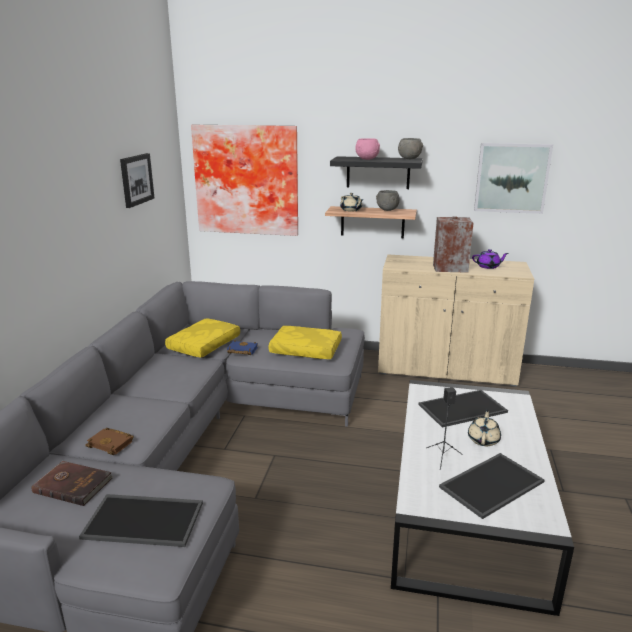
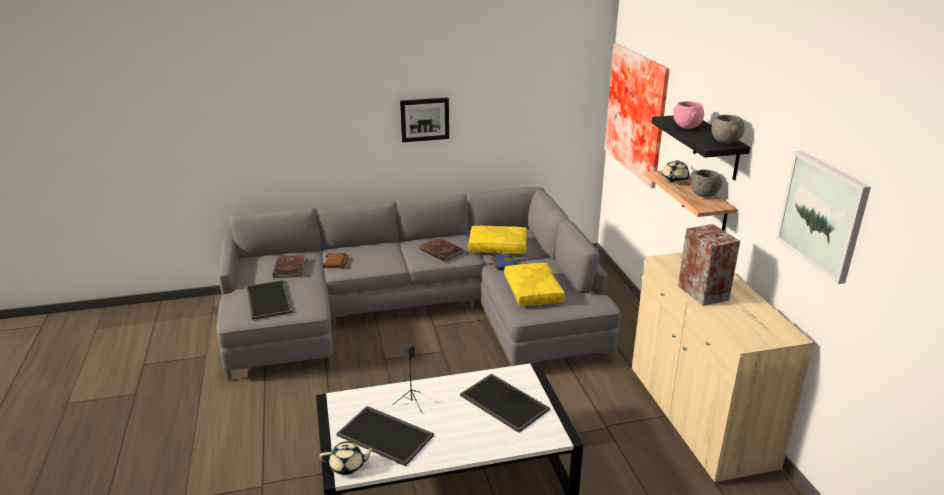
camera: 65 degrees right, 5 degrees up
picture [120,153,154,208] -> picture moved to [400,97,449,142]
beige teapot [468,410,501,446] -> beige teapot moved to [320,441,375,475]
purple teapot [472,249,509,269] -> none
none -> brown book [419,237,464,261]

